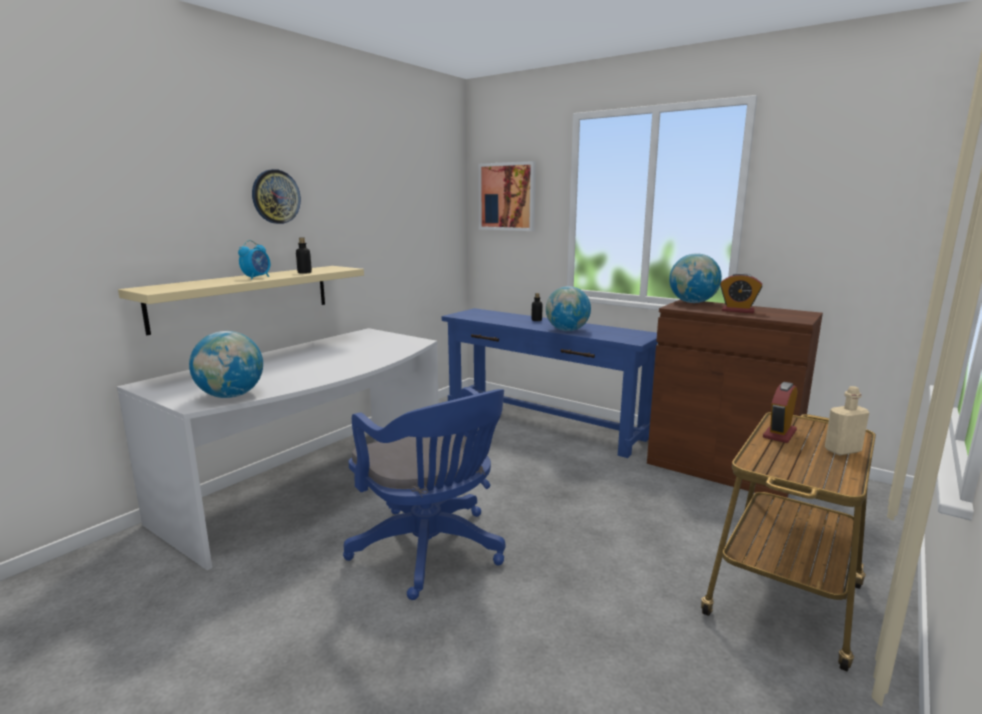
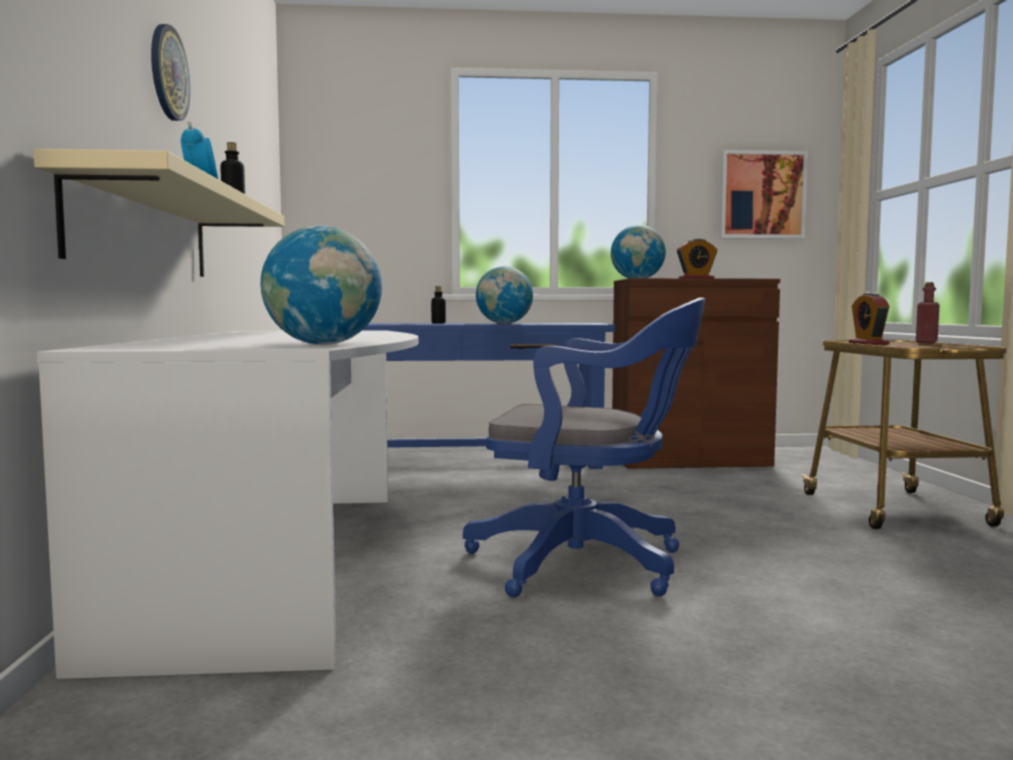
camera: 40 degrees left, 10 degrees down
picture [478,161,536,231] -> picture moved to [719,150,808,239]
beige bottle [825,386,869,455] -> red bottle [916,282,940,343]

